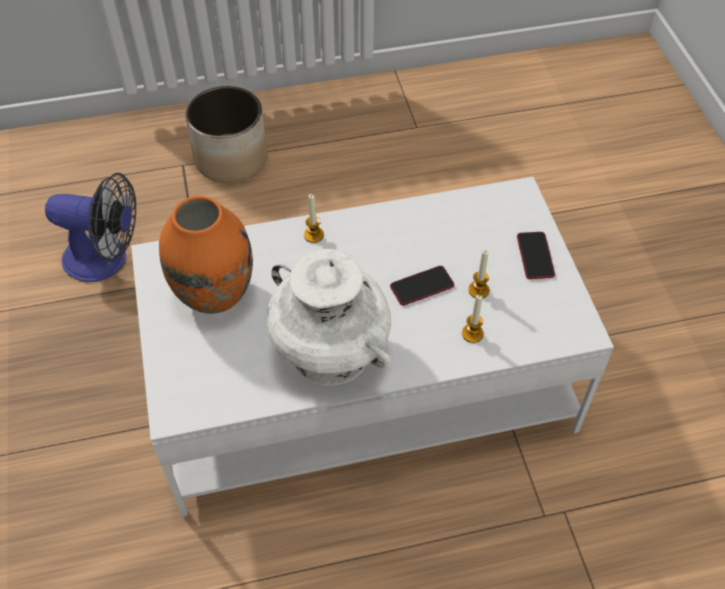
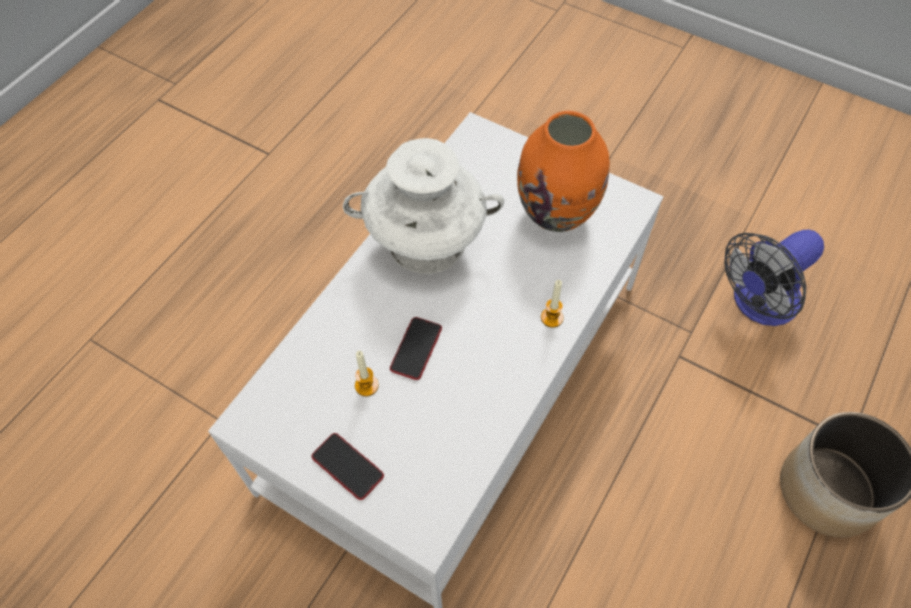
camera: 135 degrees right, 5 degrees up
candle [462,295,484,343] -> none

